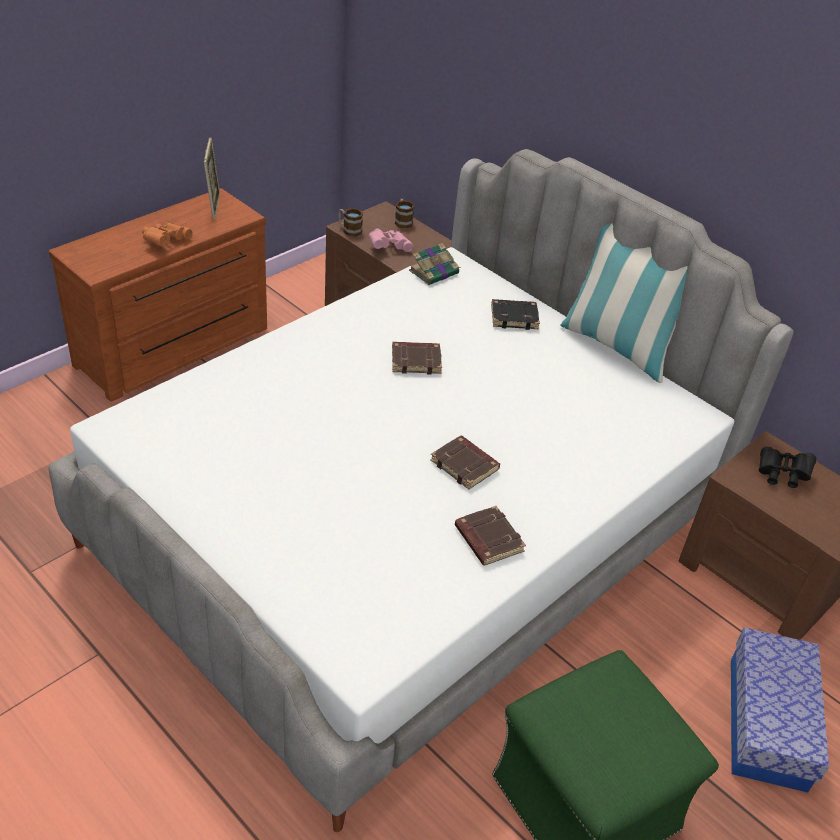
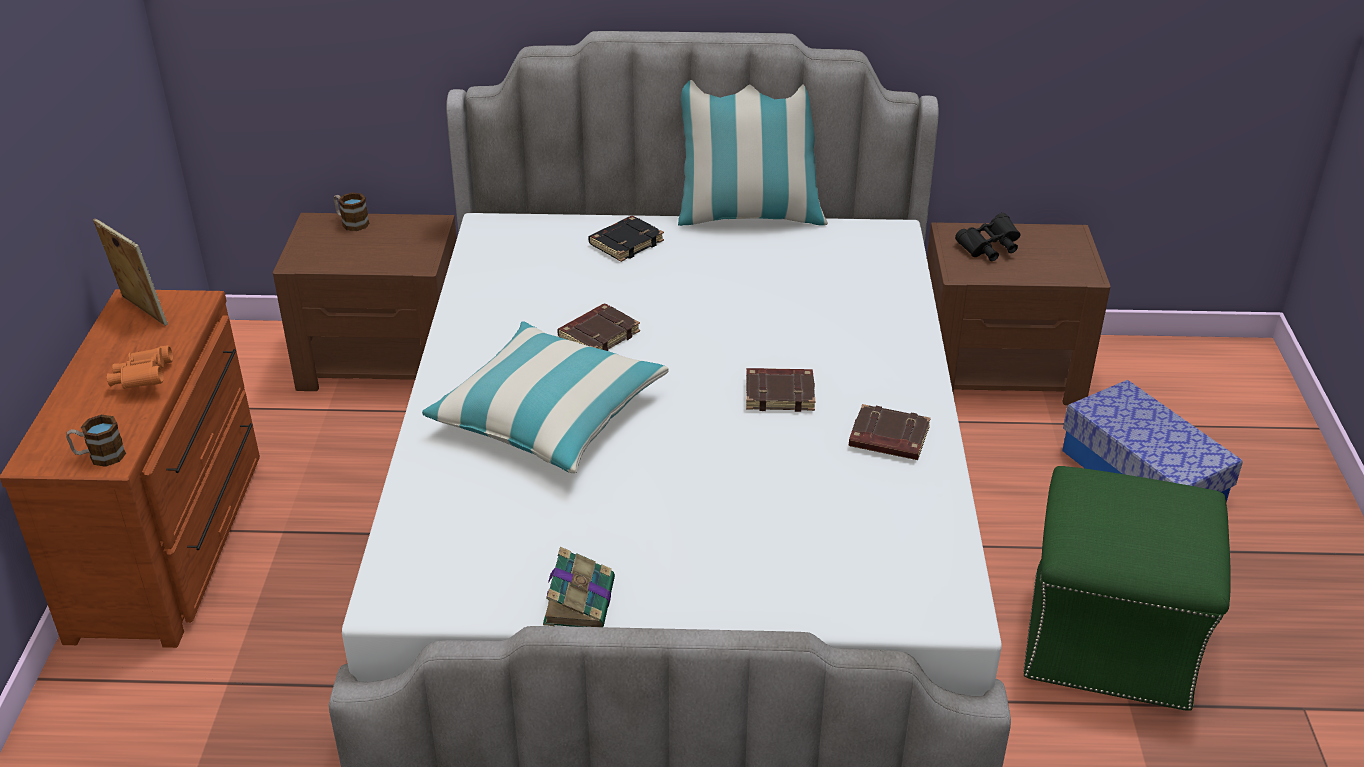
camera: 40 degrees left, 5 degrees down
mug [338,208,363,237] -> mug moved to [66,415,126,467]
pink binoculars [369,229,413,252] -> none
book [409,243,460,285] -> book moved to [543,547,615,627]
none -> pillow [422,322,669,473]

